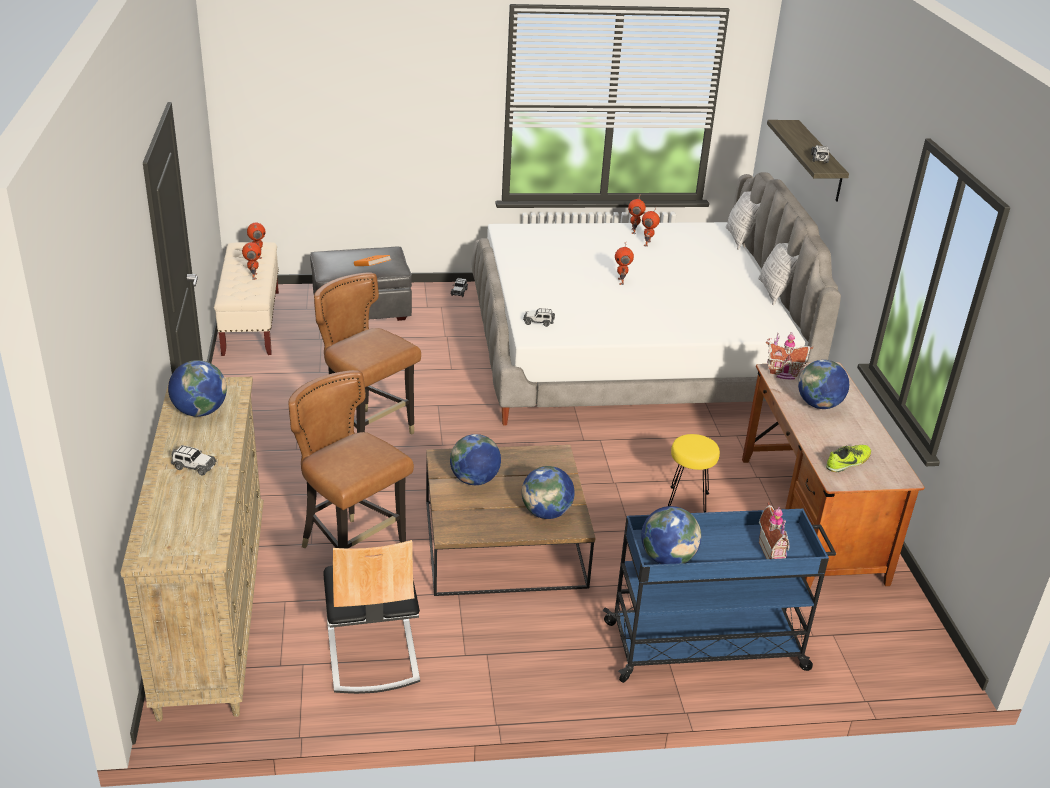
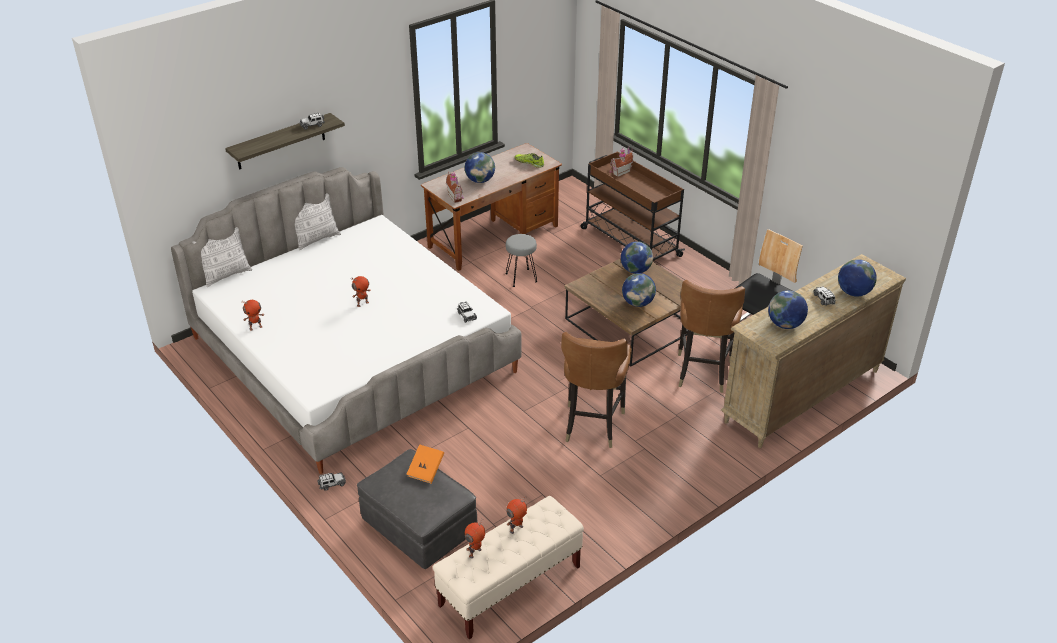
camera: 120 degrees left, 5 degrees up
blue cart [603,509,836,683] -> brown cart [581,152,685,261]
globe [641,506,701,564] -> globe moved to [838,259,877,297]
toy robot [642,206,660,247] -> none
yellow stool [668,434,720,513] -> grey stool [505,234,538,287]

